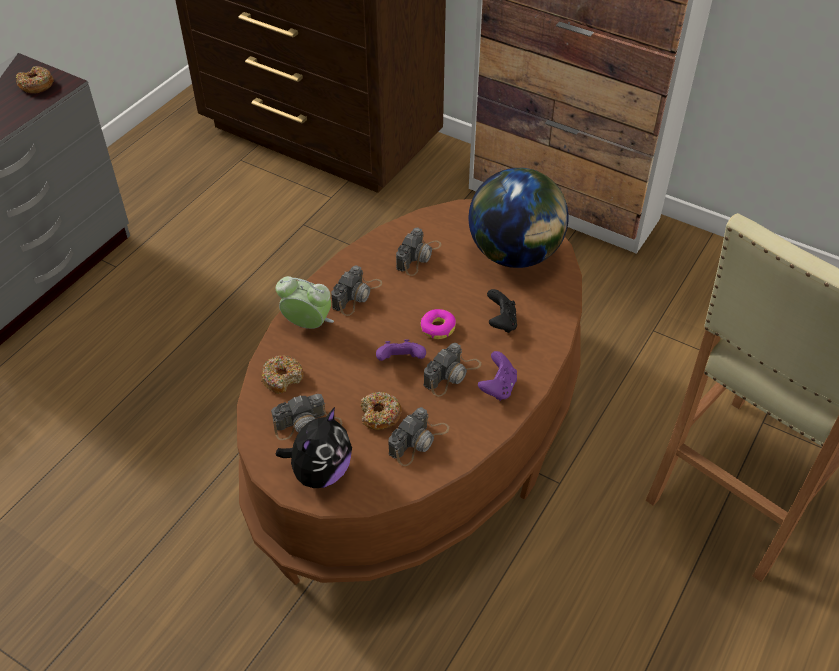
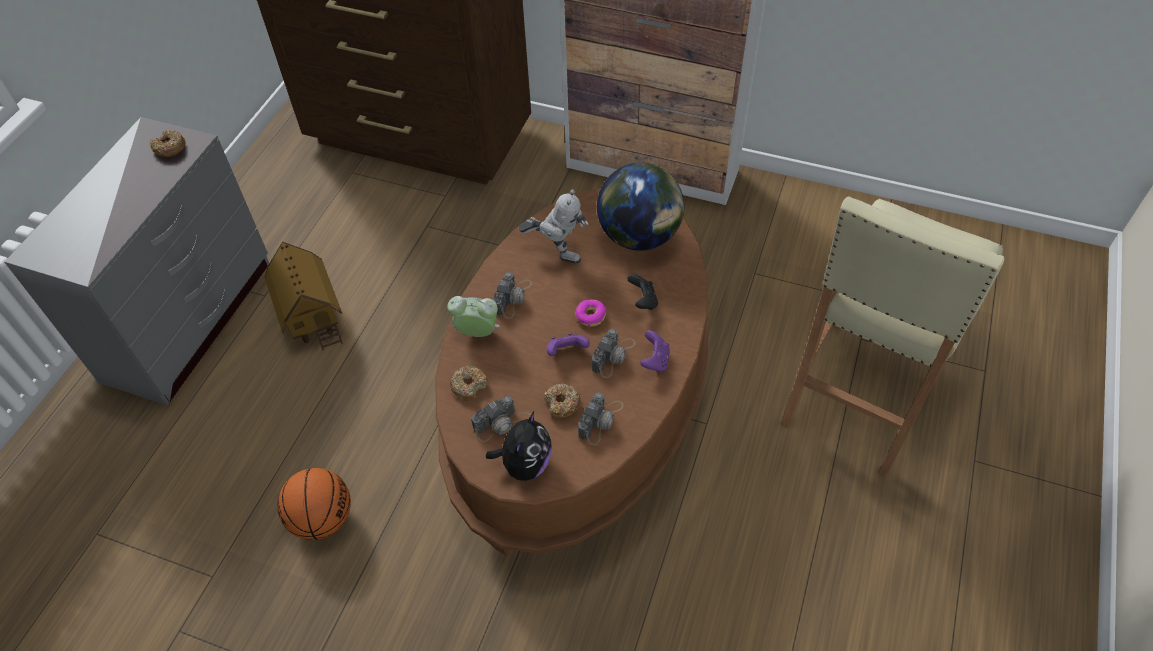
camera: 10 degrees left, 5 degrees up
camera [396,228,441,276] -> toy robot [519,189,589,264]
none -> toy house [265,242,343,350]
none -> basketball [277,468,351,540]

